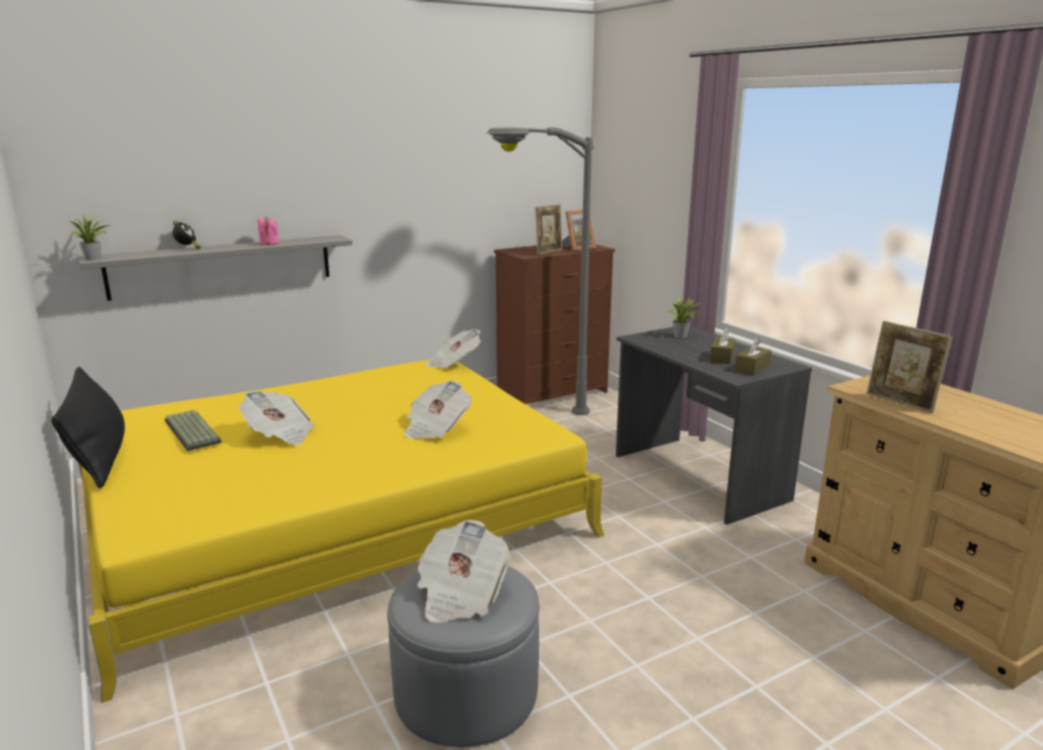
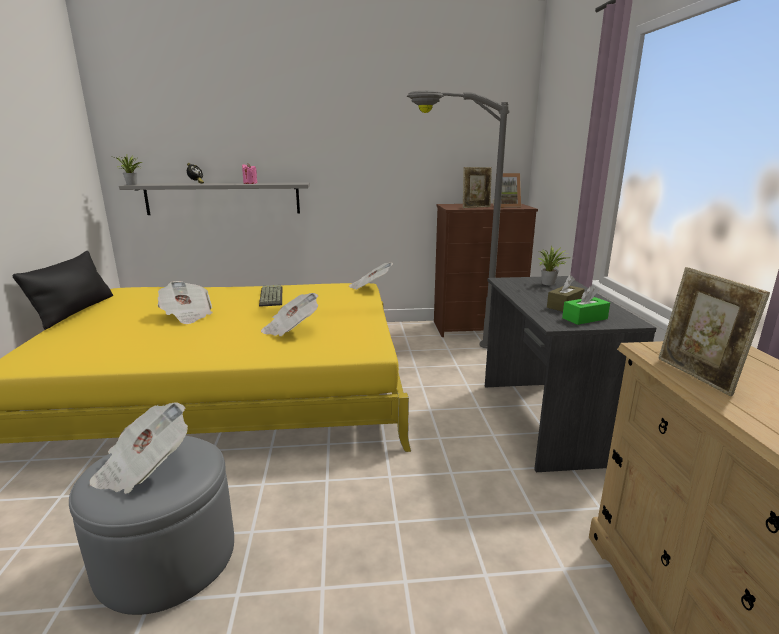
camera: 25 degrees right, 0 degrees up
keyboard [165,410,222,451] -> keyboard moved to [259,285,282,307]
brown tissue box [735,337,772,375] -> green tissue box [562,286,610,325]

